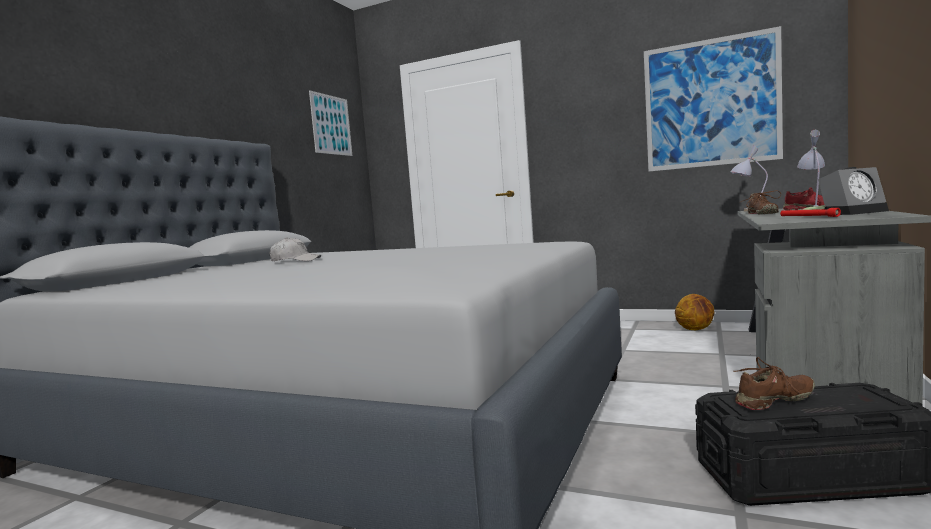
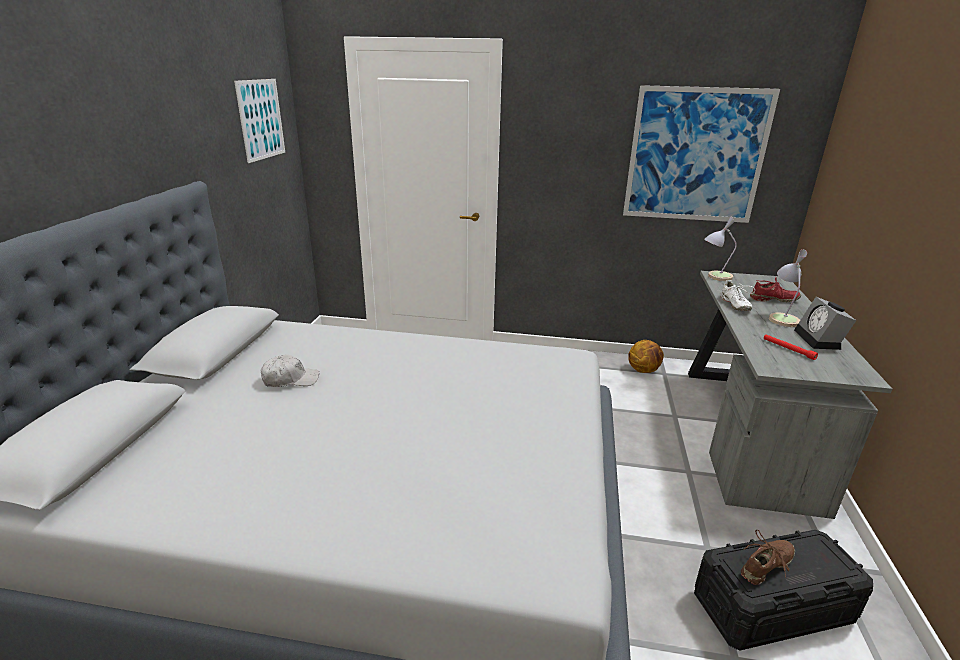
camera: 15 degrees left, 20 degrees up
brown shoe [741,190,781,214] -> white shoe [717,280,755,311]
alarm clock [818,167,889,215] -> alarm clock turned 120 degrees clockwise [794,297,857,350]

